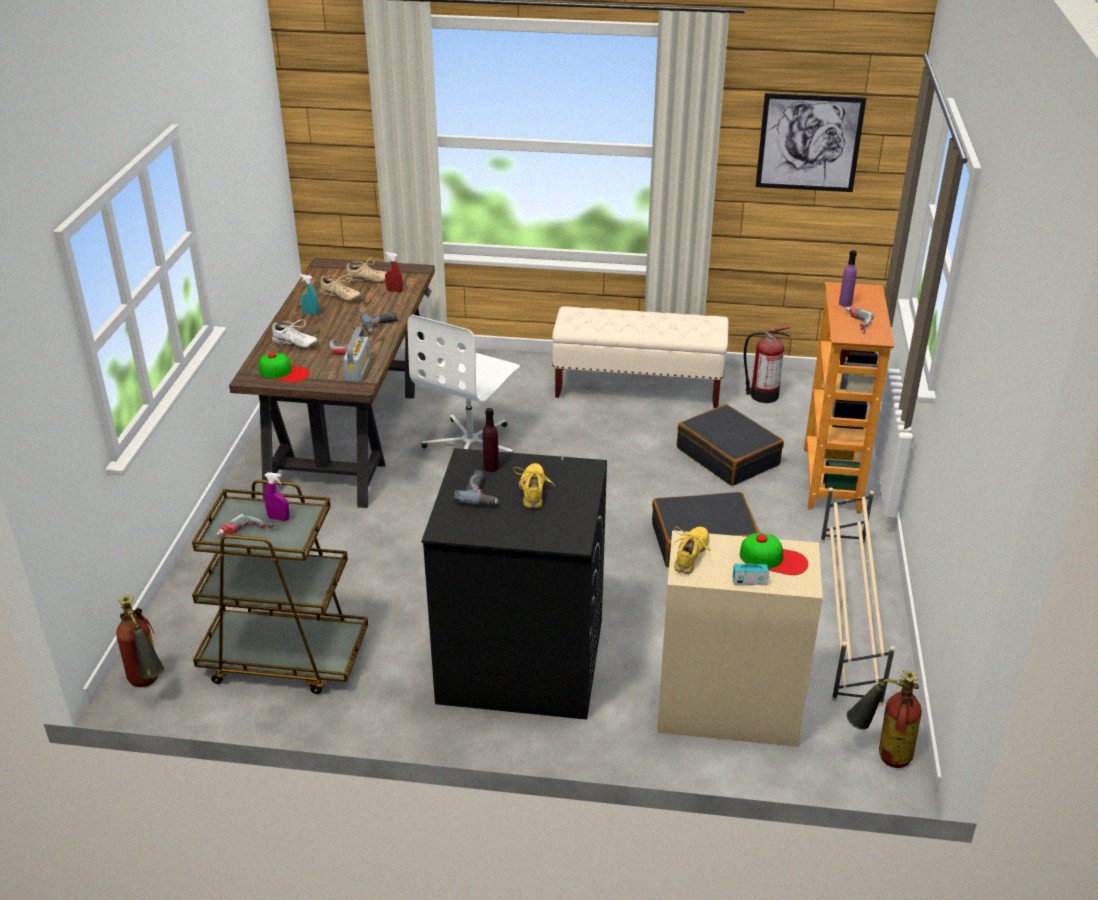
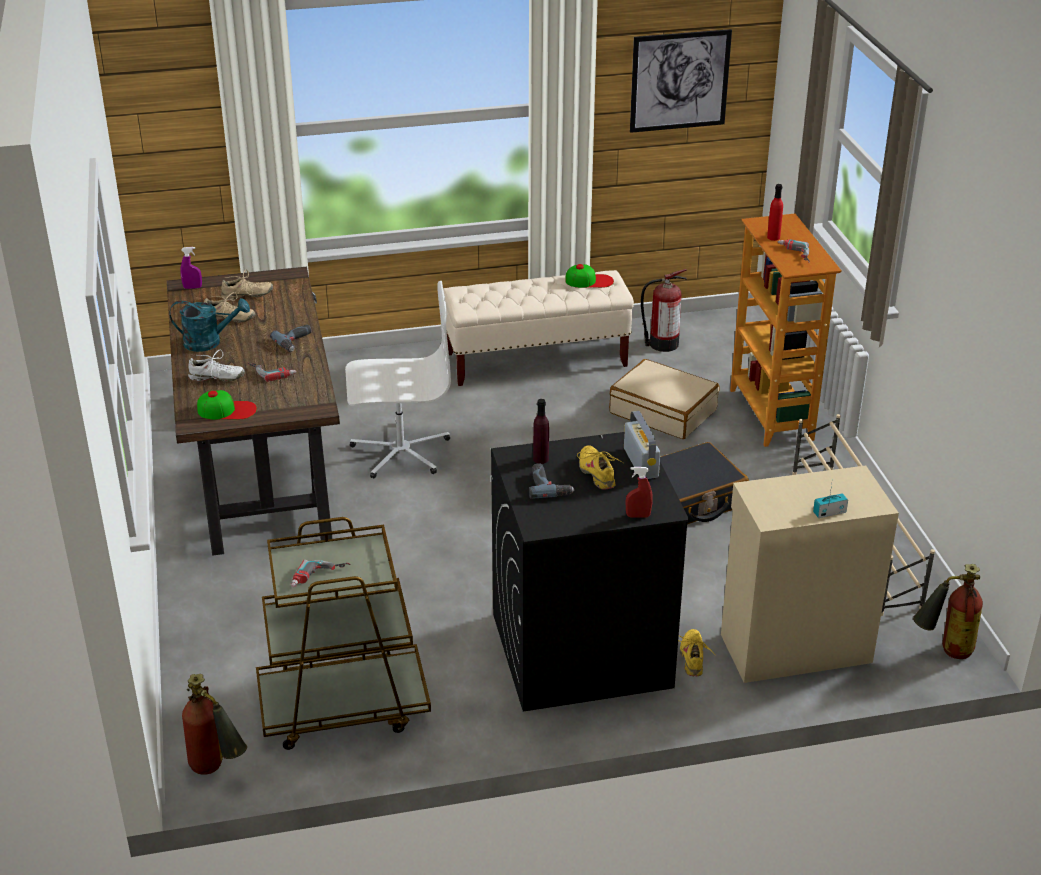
camera: 20 degrees left, 0 degrees up
purple spray bottle [264,472,289,521] -> purple spray bottle moved to [180,247,202,289]
turquoise spray bottle [300,274,319,315] -> turquoise watering can [169,298,250,352]
radio [343,327,370,382] -> radio moved to [624,411,660,479]
red spray bottle [385,252,403,292] -> red spray bottle moved to [626,467,653,517]
white office chair [407,314,520,453] -> white office chair turned 105 degrees counterclockwise [345,281,451,479]
yellow shoe [671,527,711,574] -> yellow shoe moved to [678,629,716,676]
black suitcase [677,404,784,486] -> beige suitcase [609,359,720,439]
cap [740,533,808,575] -> cap moved to [565,264,614,288]
purple bottle [839,250,857,307] -> red bottle [767,184,783,241]

